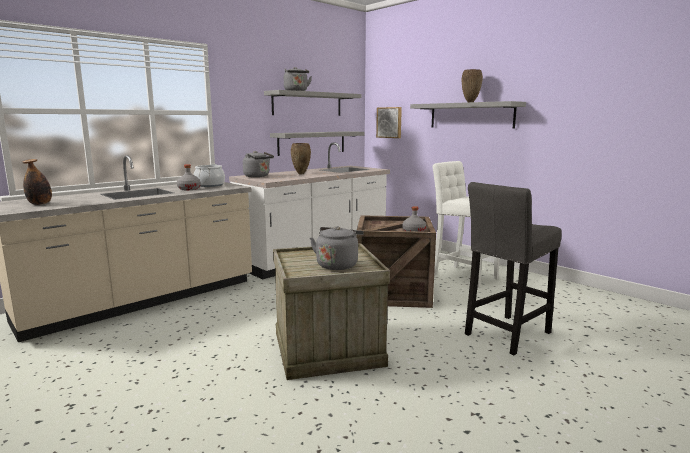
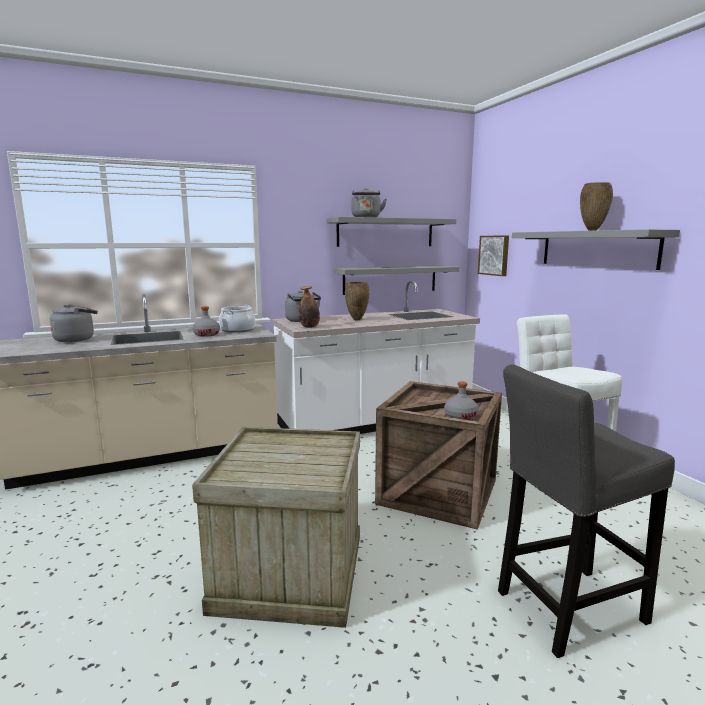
camera: 20 degrees right, 0 degrees up
bottle [22,159,52,205] -> bottle moved to [299,286,320,328]
grey kettle [310,226,364,270] -> grey kettle moved to [50,304,98,342]

